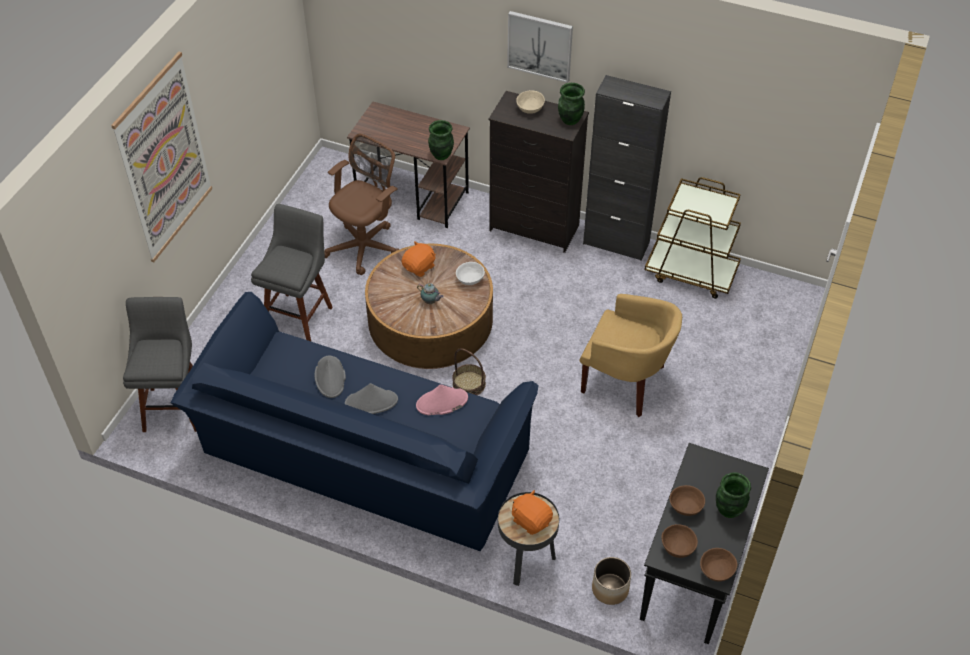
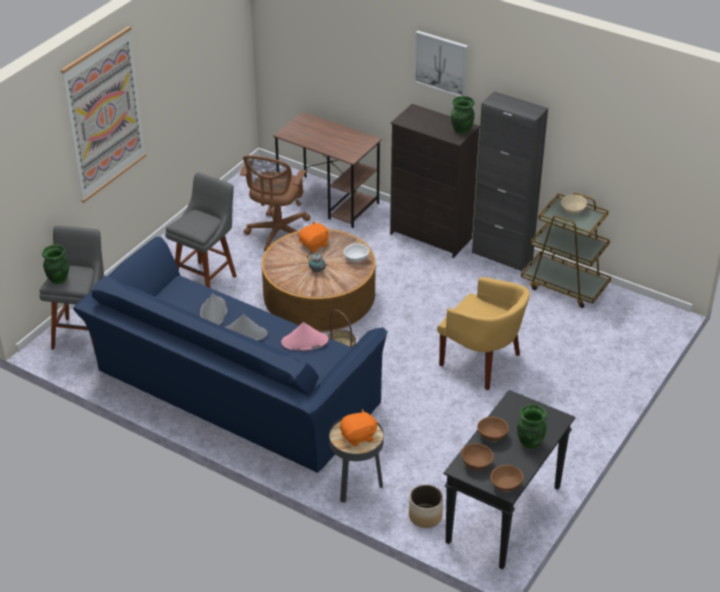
camera: 10 degrees right, 10 degrees down
brown office chair [324,134,399,275] -> brown office chair turned 150 degrees clockwise [240,155,310,252]
green vase [428,120,454,160] -> green vase moved to [42,245,69,284]
orange plush toy [512,490,553,535] -> orange plush toy turned 105 degrees clockwise [340,409,378,446]
beige bowl [516,90,545,114] -> beige bowl moved to [561,194,587,214]

